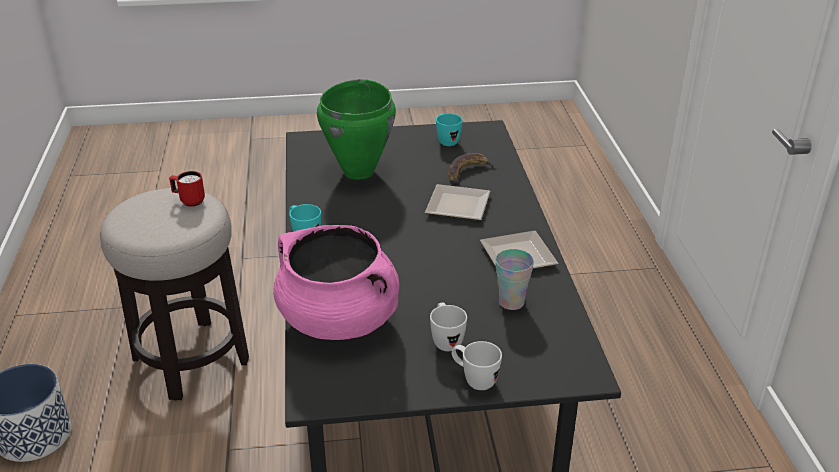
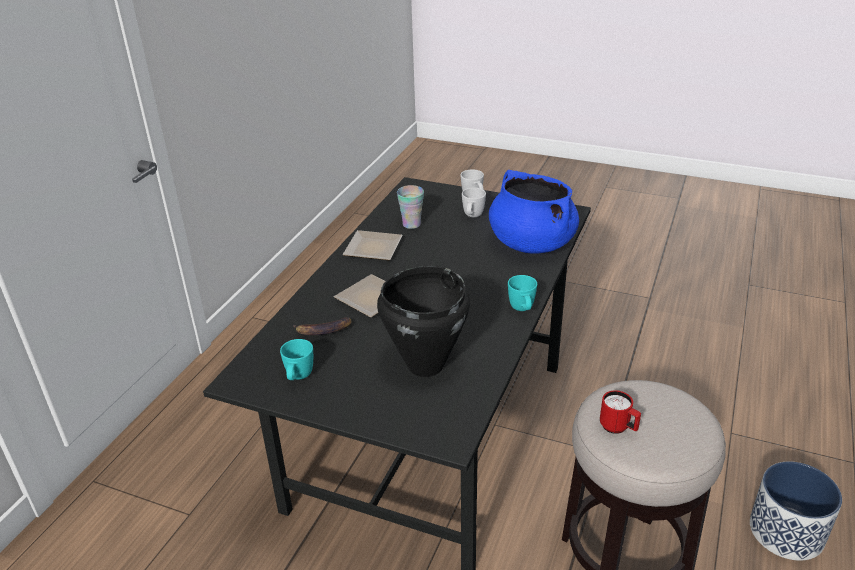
camera: 150 degrees left, 0 degrees up
pink cooking pot [273,225,399,340] -> blue cooking pot [489,170,579,254]
green cooking pot [317,79,396,179] -> black cooking pot [377,266,470,377]

